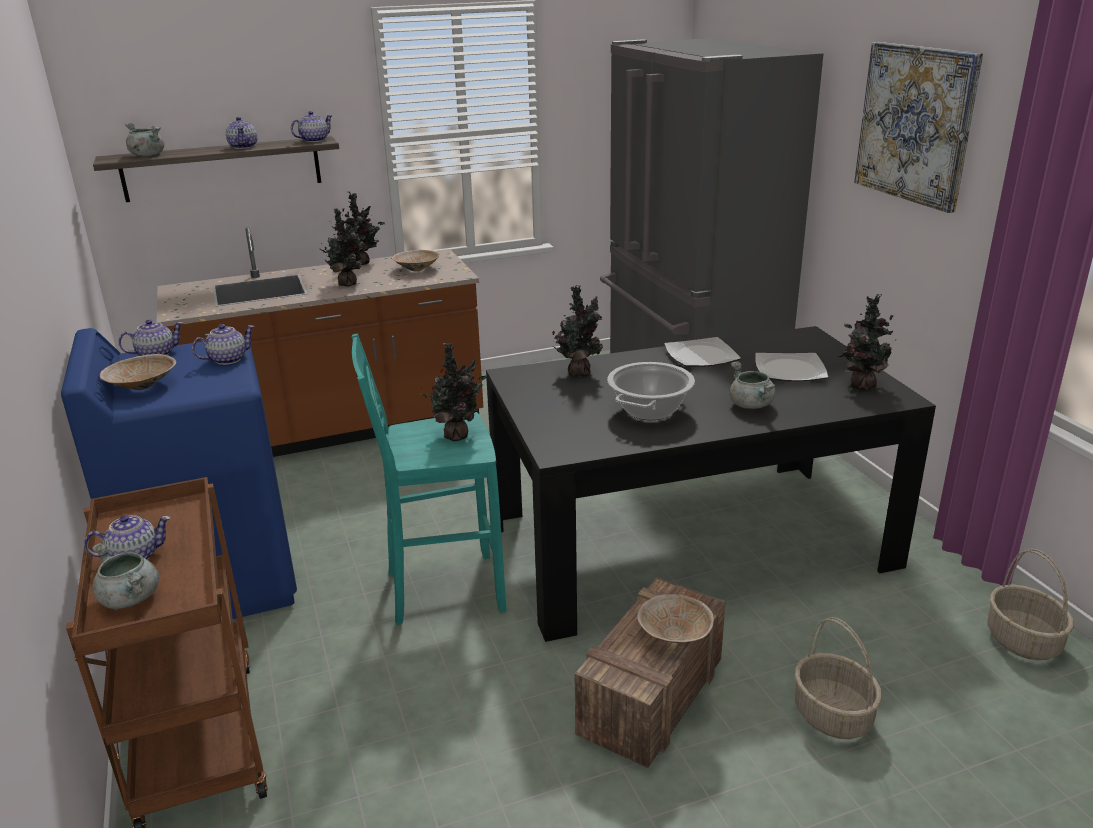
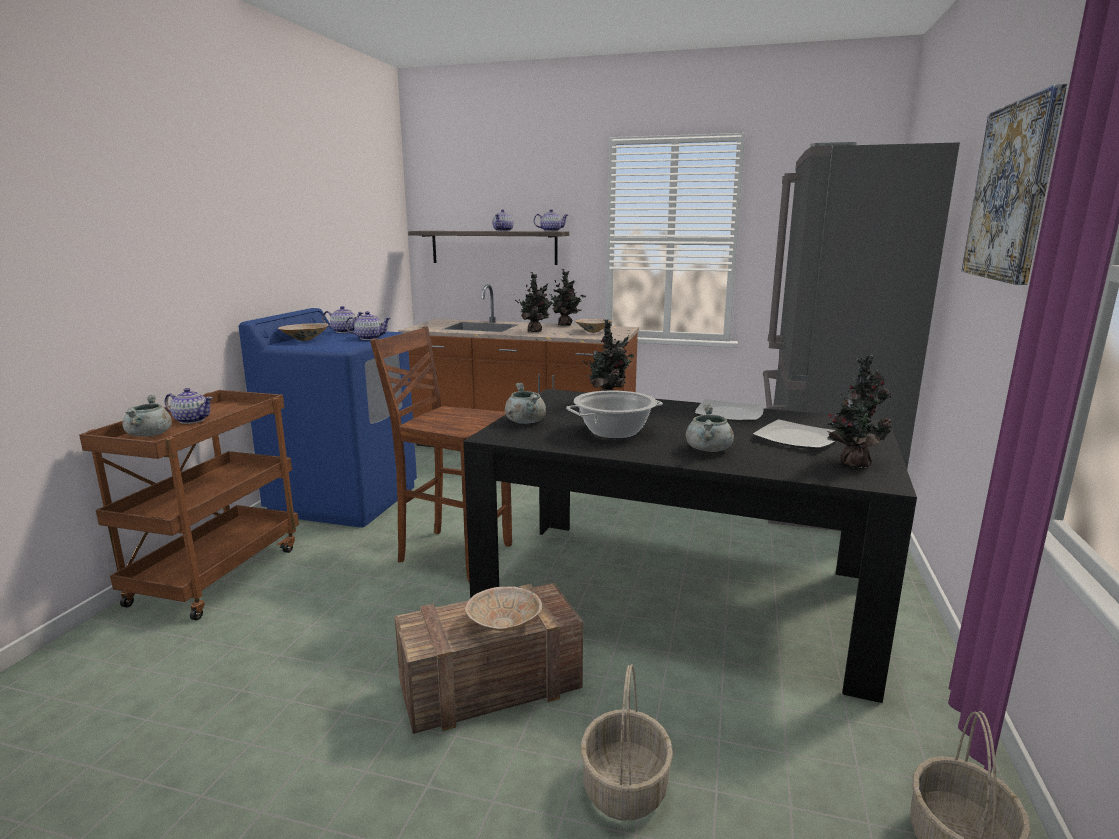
camera: 35 degrees right, 10 degrees down
grey cooking pot [126,123,164,156] -> grey cooking pot moved to [505,383,546,424]
turquoise stool [352,334,506,625] -> brown stool [370,326,512,582]
potted plant [420,343,487,441] -> none

